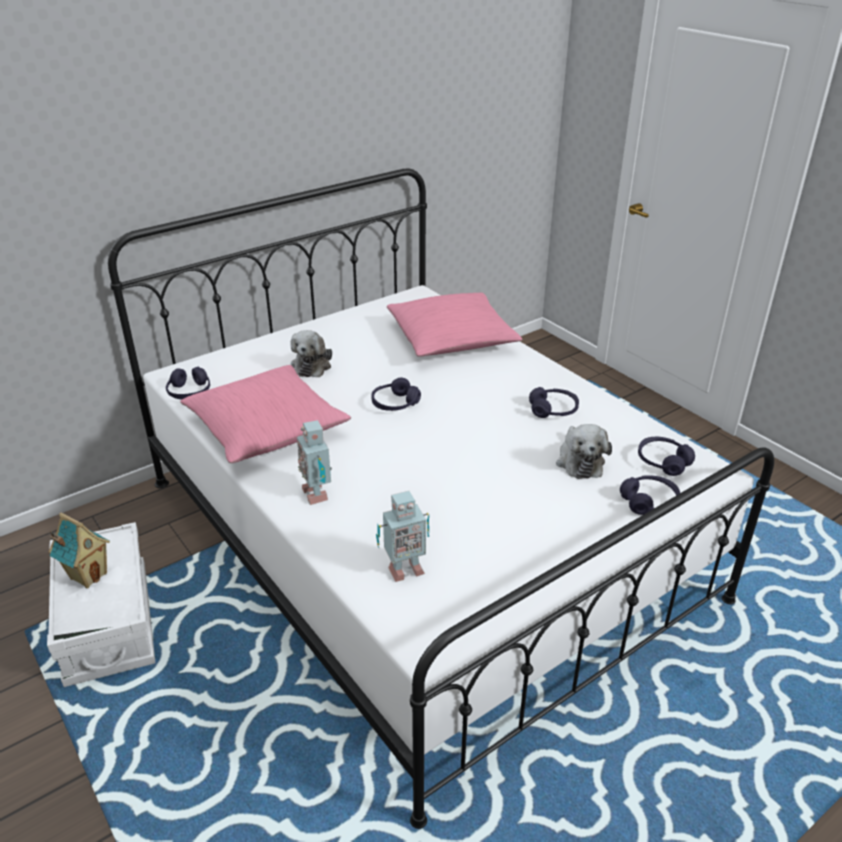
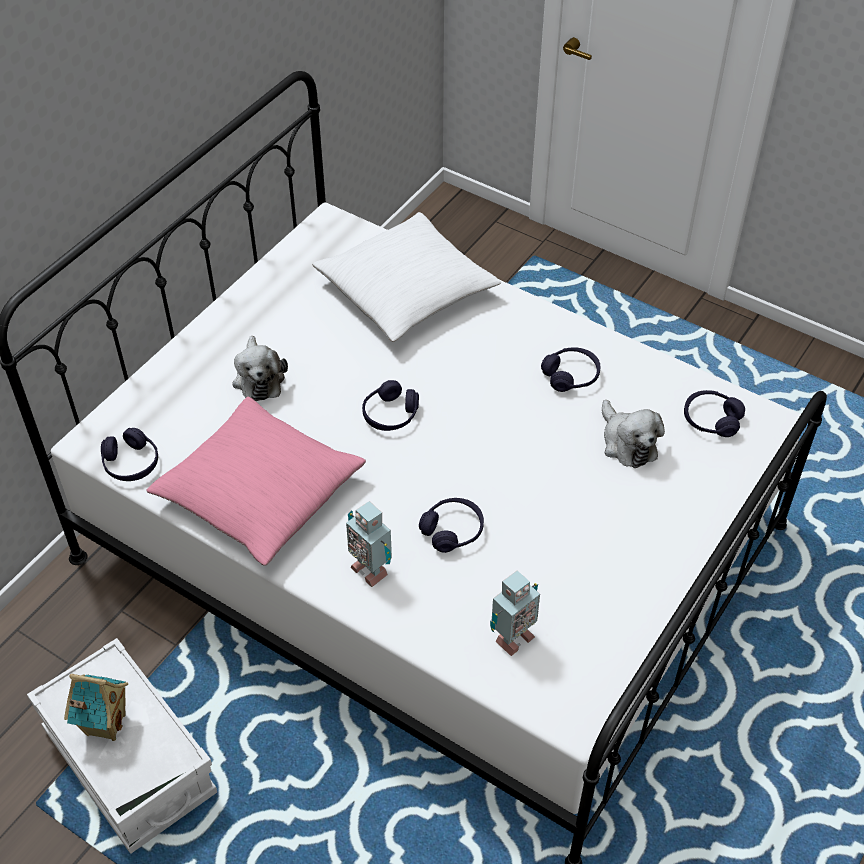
camera: 20 degrees left, 15 degrees up
pink pillow [387,293,522,357] -> white pillow [312,212,501,342]
purple headphones [620,475,680,515] -> purple headphones moved to [419,498,484,553]

